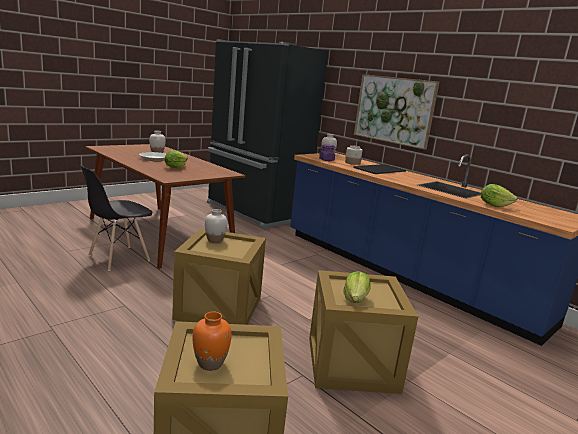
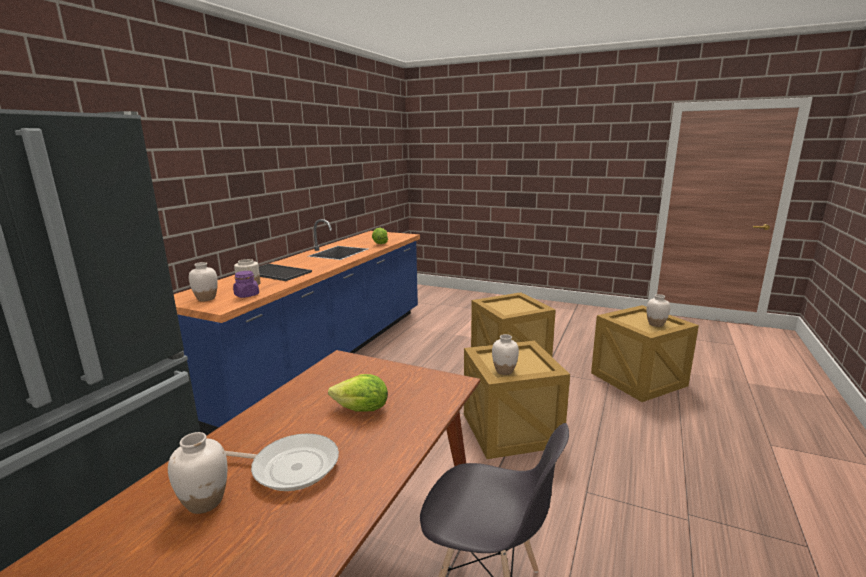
camera: 110 degrees left, 0 degrees up
orange vase [192,312,232,371] -> white vase [647,294,670,327]
lettuce [343,271,371,303] -> none
picture [354,74,439,150] -> none

